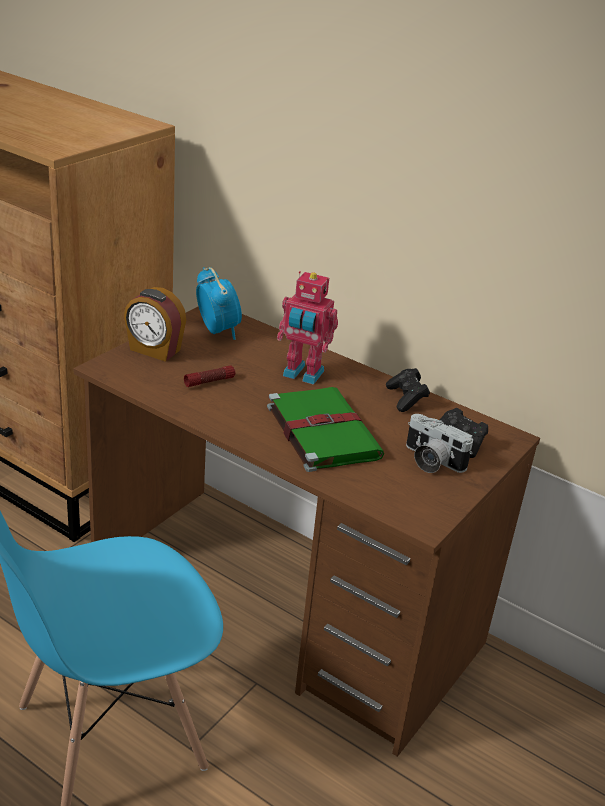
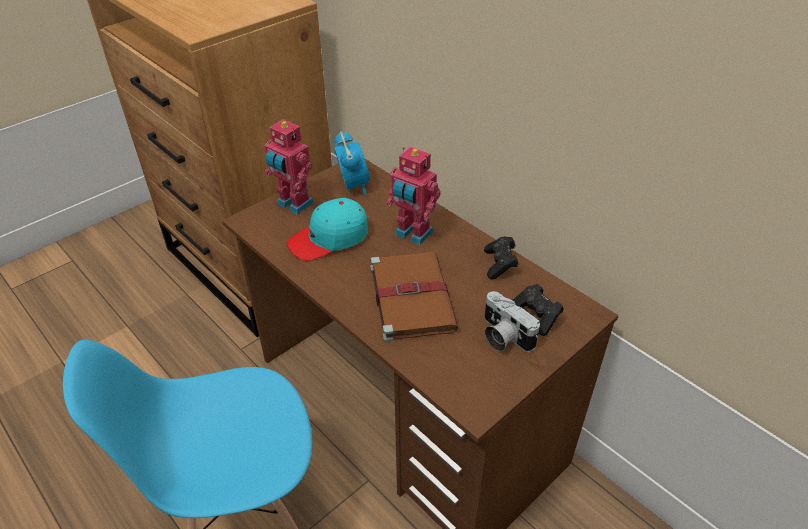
camera: 15 degrees right, 10 degrees up
alarm clock [124,287,186,362] -> toy robot [264,119,314,214]
flashlight [184,365,235,387] -> turquoise cap [287,198,368,261]
green book [267,387,384,472] -> brown book [370,252,458,342]

